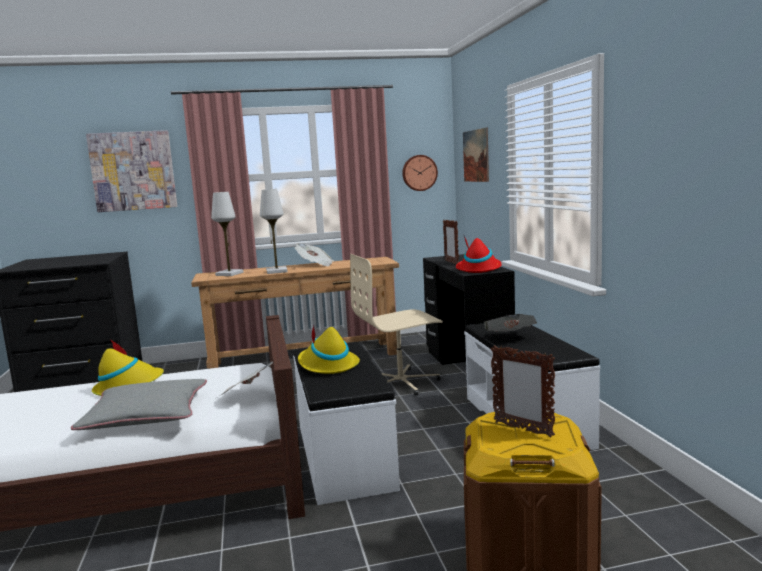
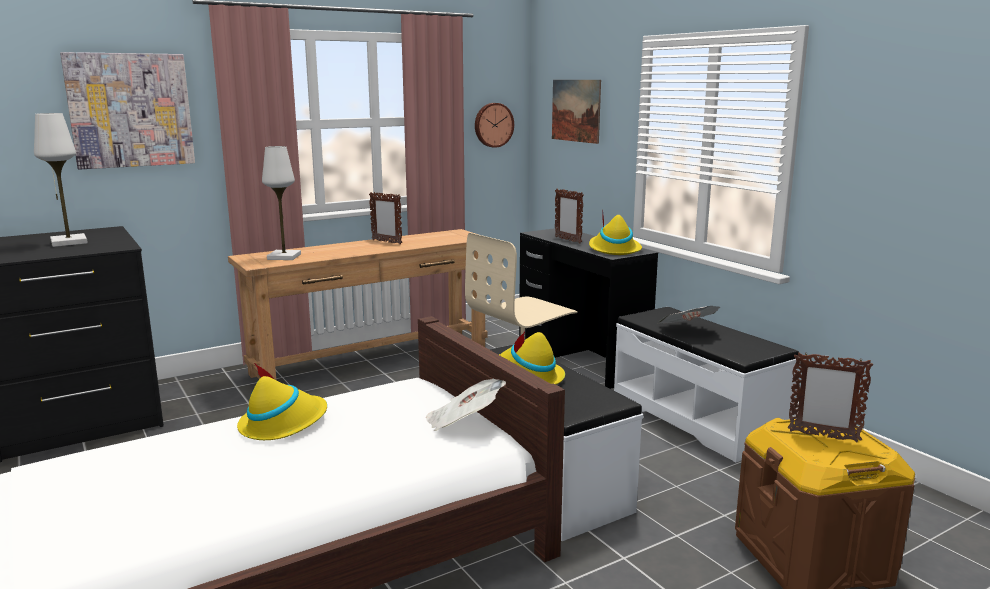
camera: 20 degrees left, 5 degrees up
grey pillow [71,379,207,430] -> none
white table lamp [260,189,288,274] -> white table lamp moved to [34,113,88,247]
newspaper [295,243,334,266] -> picture frame [369,192,402,244]
red hat [456,236,502,273] -> yellow hat [589,214,642,255]

